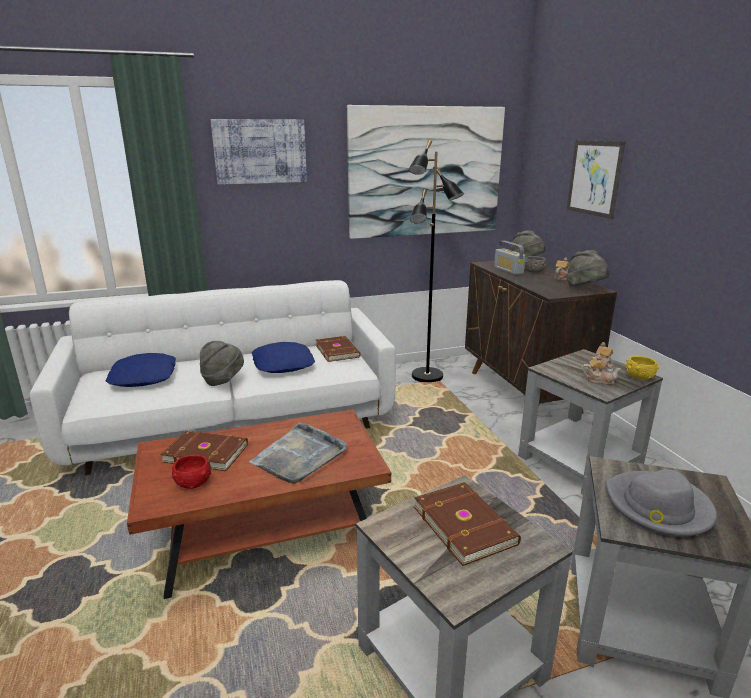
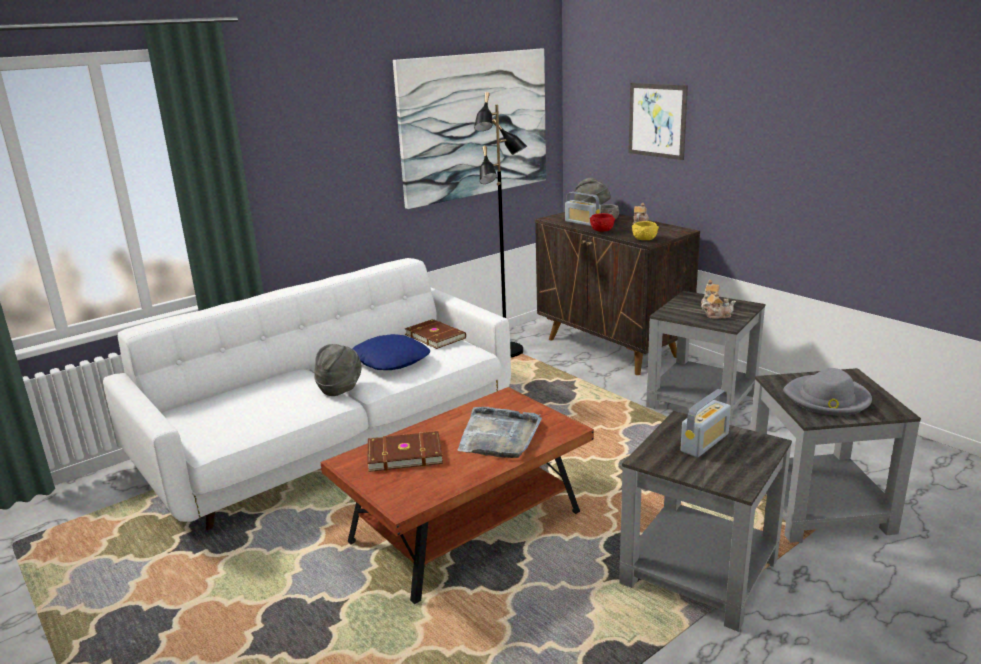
camera: 20 degrees left, 0 degrees up
blue pillow [106,353,176,387] -> none
red bowl [172,455,211,489] -> red bowl moved to [590,213,615,231]
picture [211,119,307,185] -> none
brown book [414,482,521,566] -> radio [680,389,731,457]
grey hat [567,250,609,287] -> none
yellow bowl [626,356,659,380] -> yellow bowl moved to [632,221,659,240]

